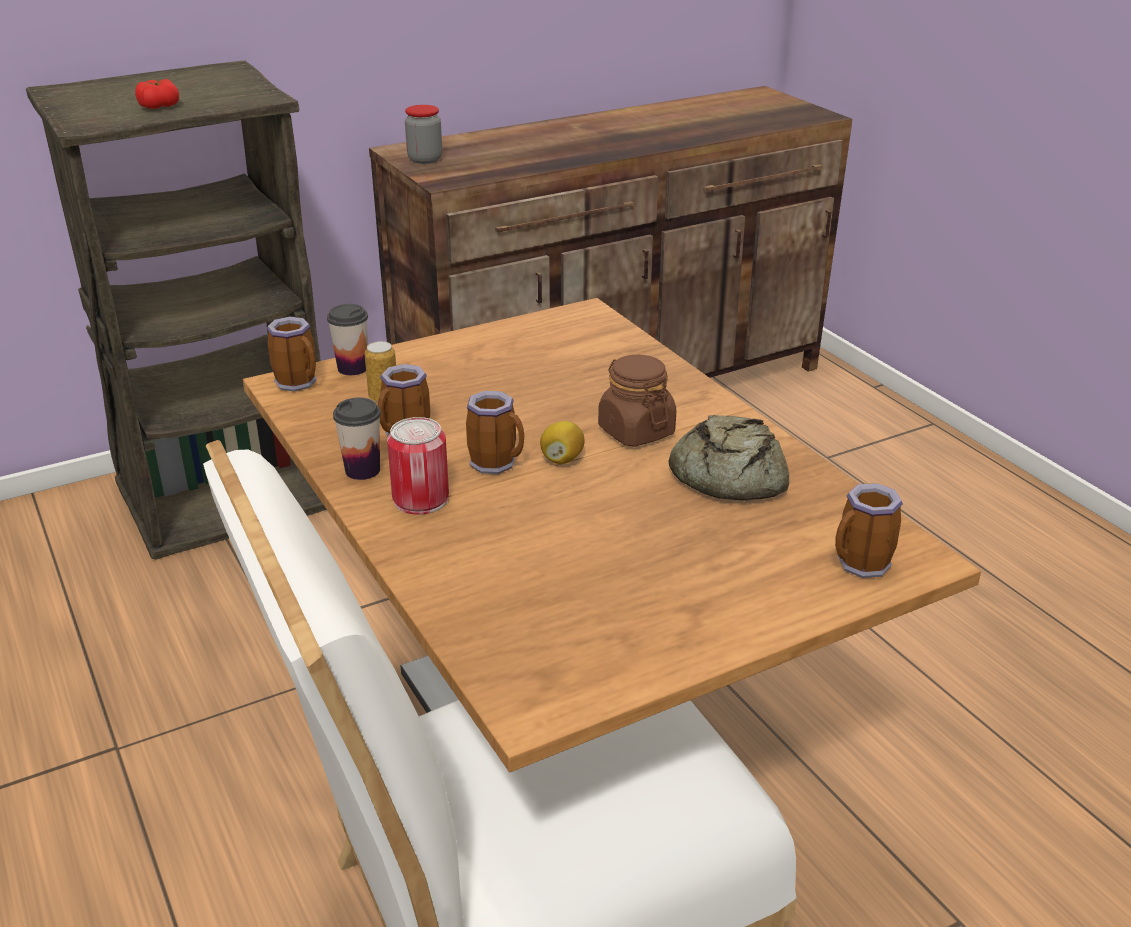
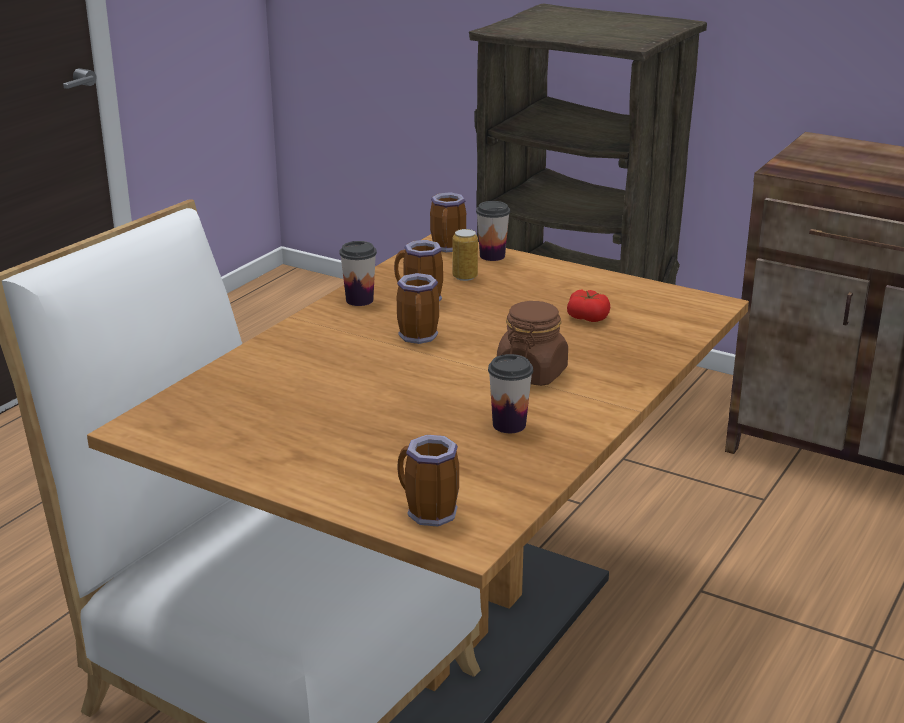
camera: 60 degrees right, 5 degrees down
tomato [135,79,179,109] -> tomato moved to [567,289,610,322]
can [387,417,449,515] -> none
jar [405,105,442,164] -> none
lemon [540,421,585,464] -> none
bread [668,415,789,501] -> cup [488,354,533,433]

